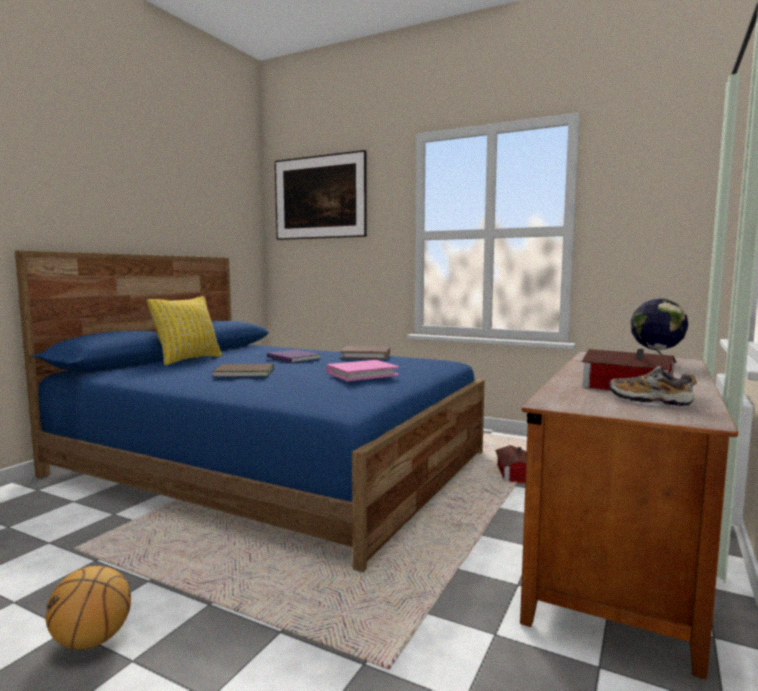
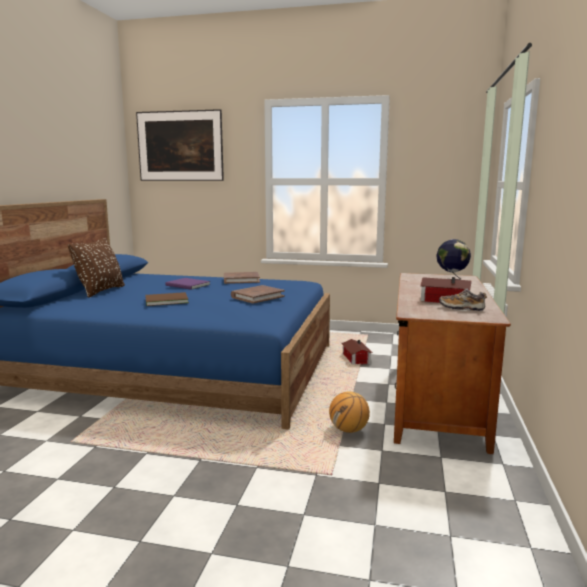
camera: 15 degrees left, 5 degrees up
basketball [45,566,131,649] -> basketball moved to [329,391,370,433]
yellow pillow [147,296,222,365] -> brown pillow [68,238,125,298]
pink book [326,360,399,381] -> brown book [231,285,285,304]

